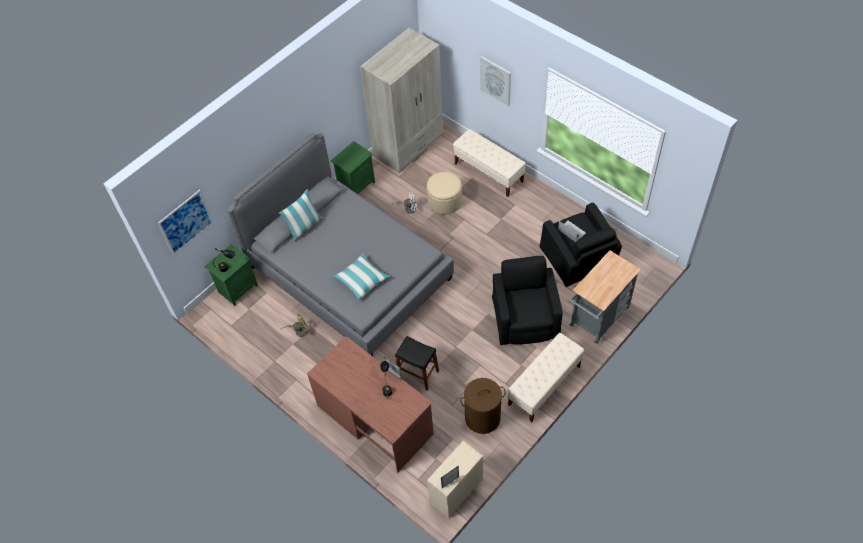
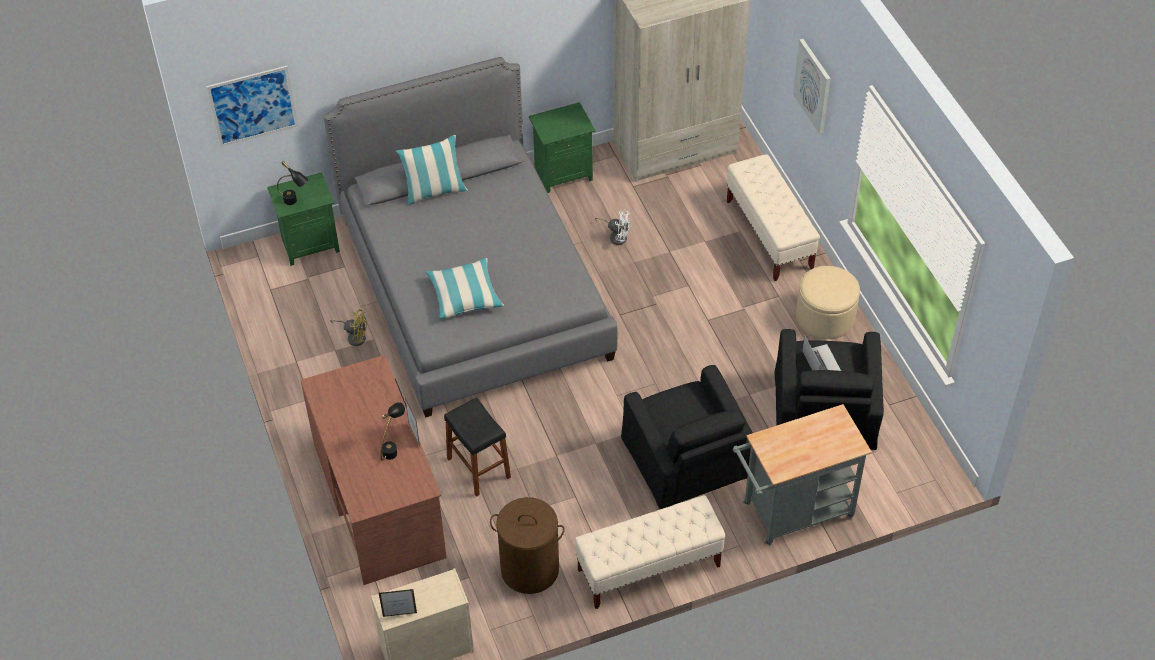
camera: 25 degrees right, 5 degrees down
beige ottoman [427,172,462,215] -> beige ottoman moved to [796,266,860,339]
black armchair [492,256,563,345] -> black armchair turned 135 degrees clockwise [621,365,753,509]

